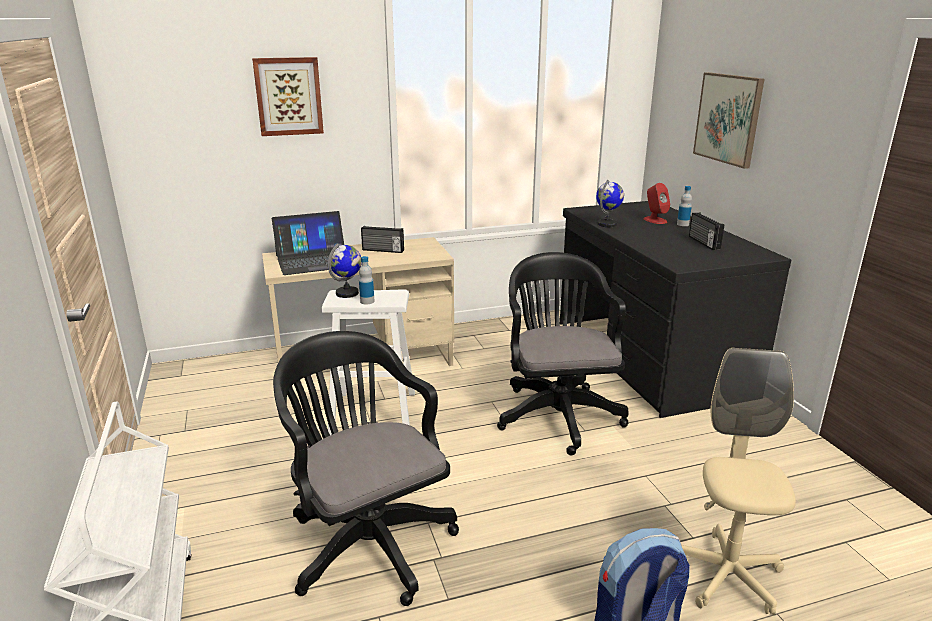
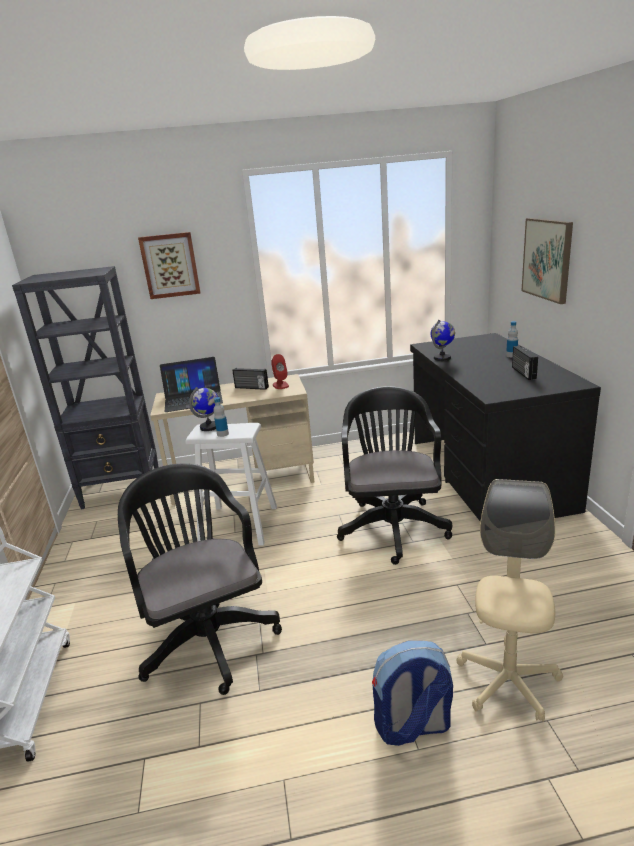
camera: 10 degrees right, 0 degrees up
red speaker [644,183,670,224] -> red speaker moved to [271,354,289,389]
none -> black bookcase [12,266,159,509]

